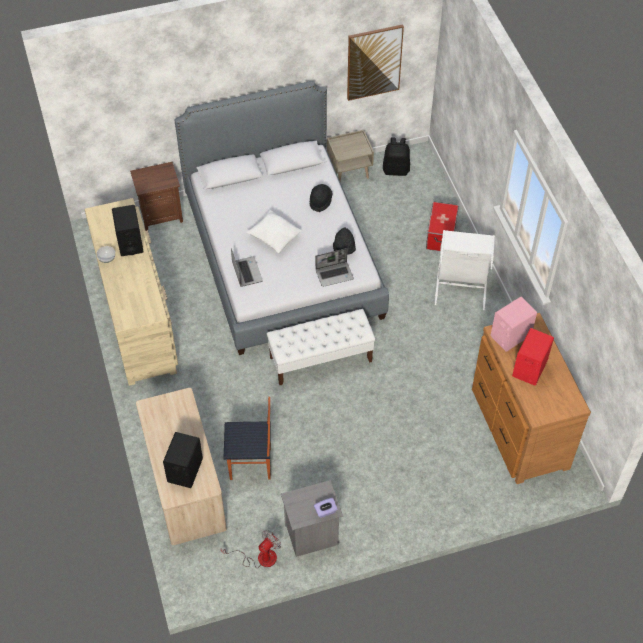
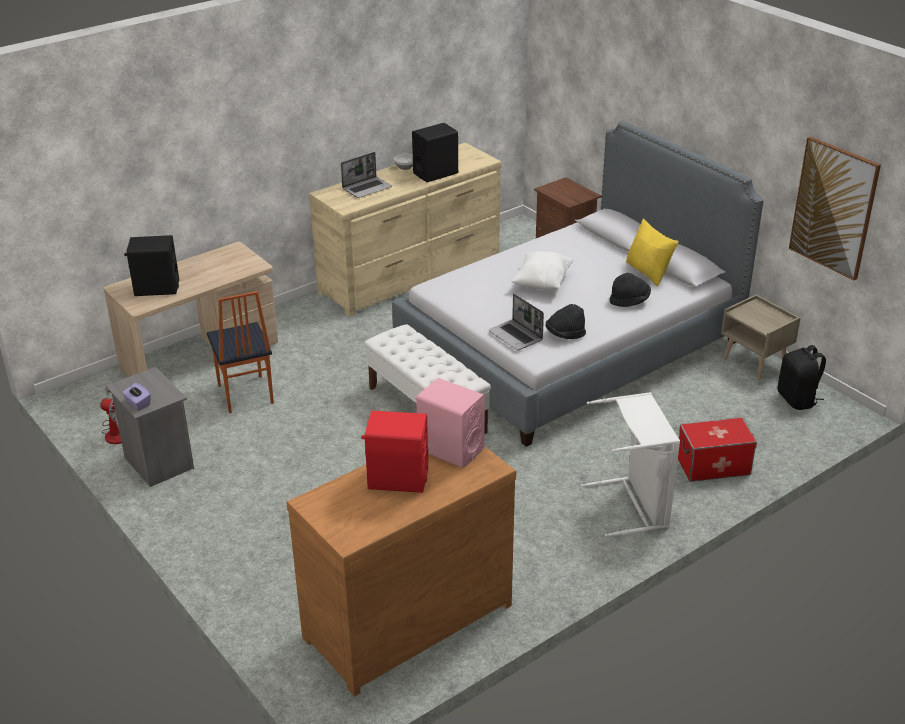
camera: 70 degrees right, 20 degrees down
laptop [231,248,263,287] -> laptop moved to [341,152,392,198]
none -> yellow pillow [626,219,678,286]

